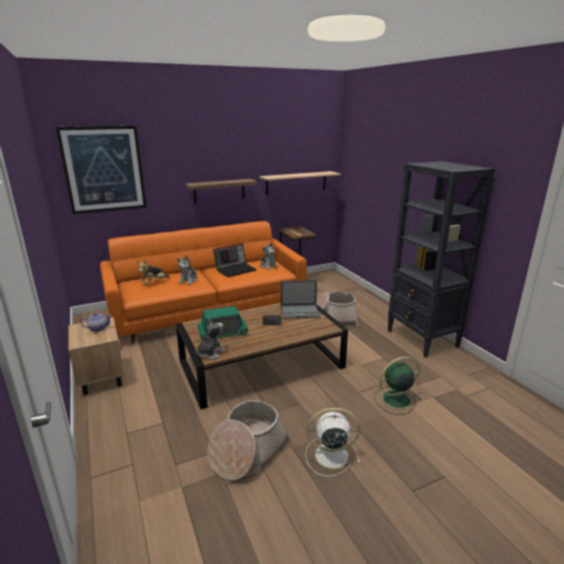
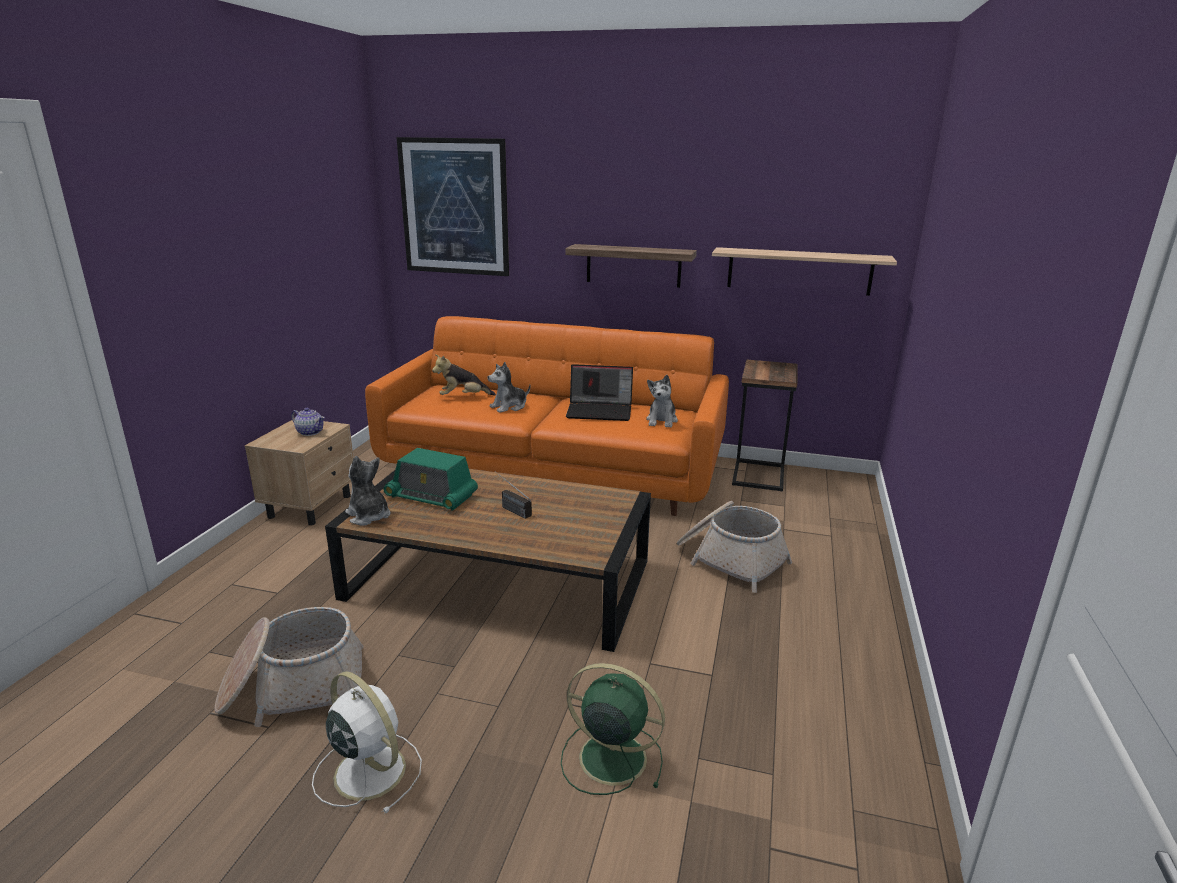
camera: 40 degrees right, 0 degrees up
plush toy [195,318,226,360] -> plush toy turned 120 degrees counterclockwise [345,456,391,525]
laptop [281,280,320,319] -> none
black bookcase [388,161,495,358] -> none

